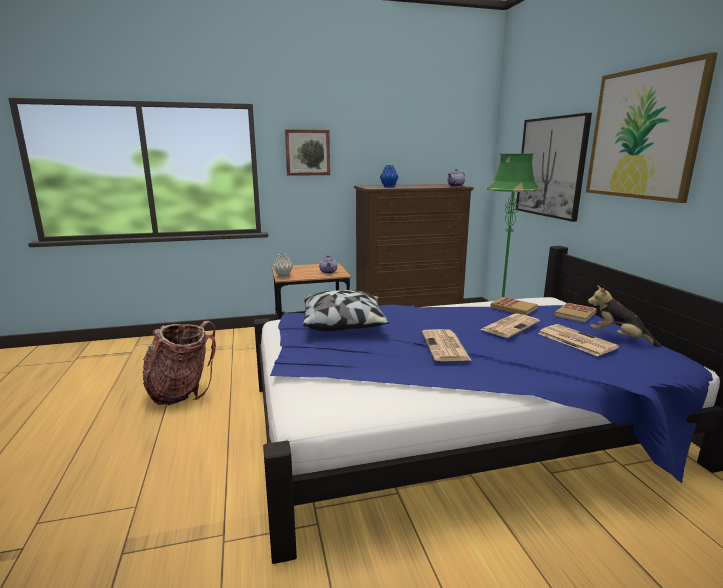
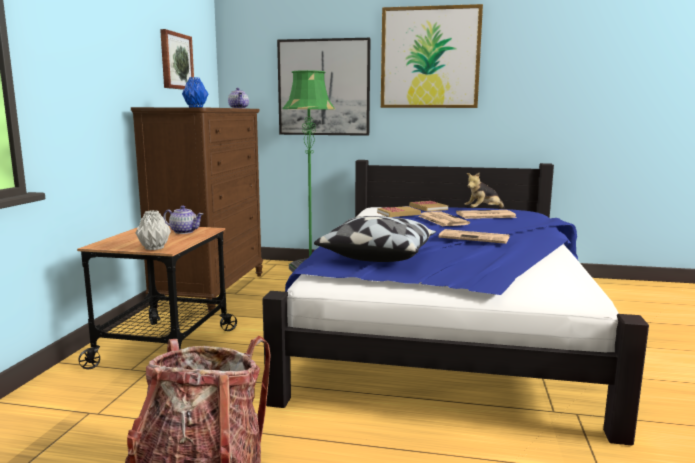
camera: 65 degrees left, 5 degrees down
picture [285,129,330,176] -> picture moved to [160,29,194,90]

